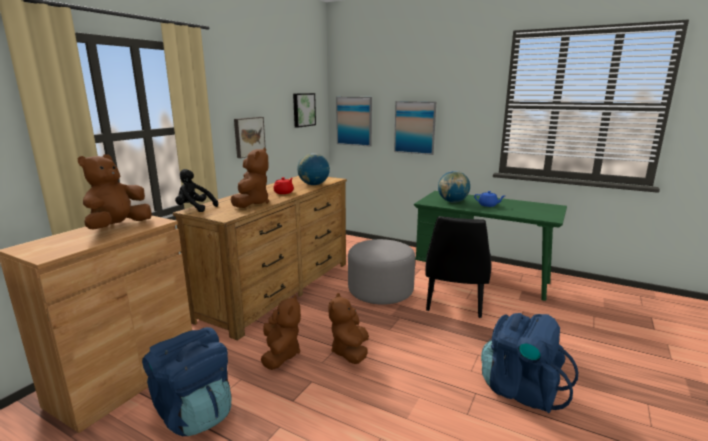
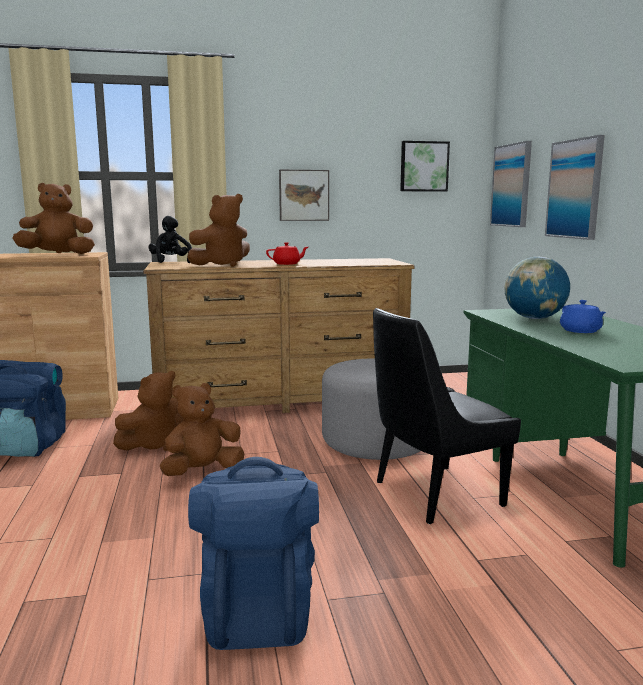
camera: 50 degrees right, 5 degrees down
globe [297,153,330,185] -> none

